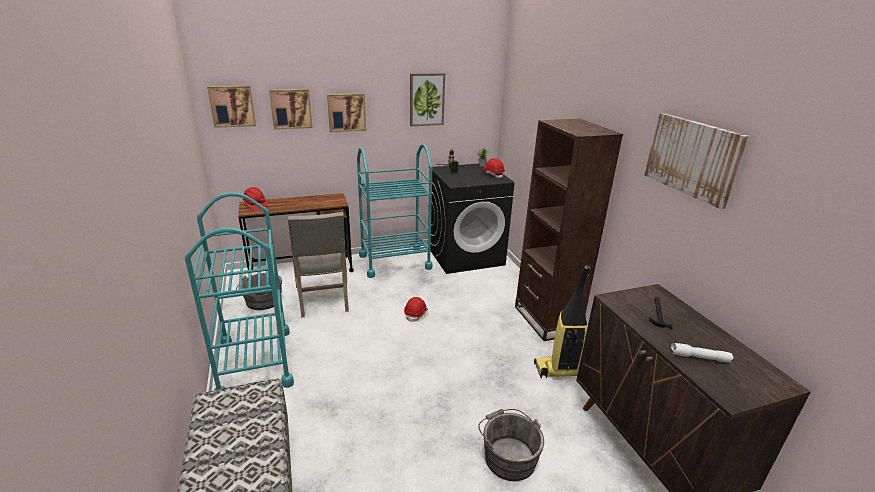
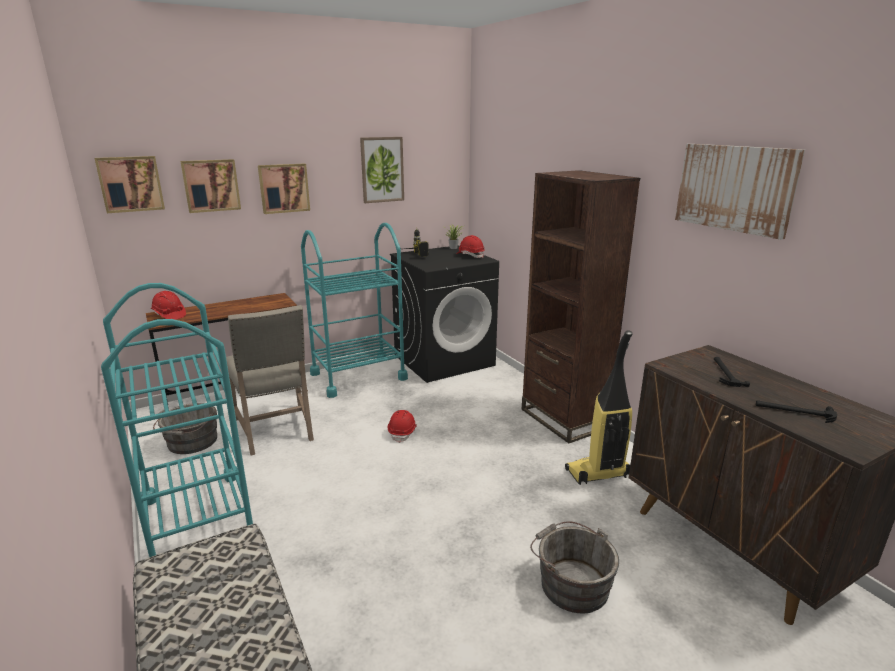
camera: 10 degrees left, 5 degrees down
white flashlight [671,343,733,363] -> hammer [756,400,837,423]

